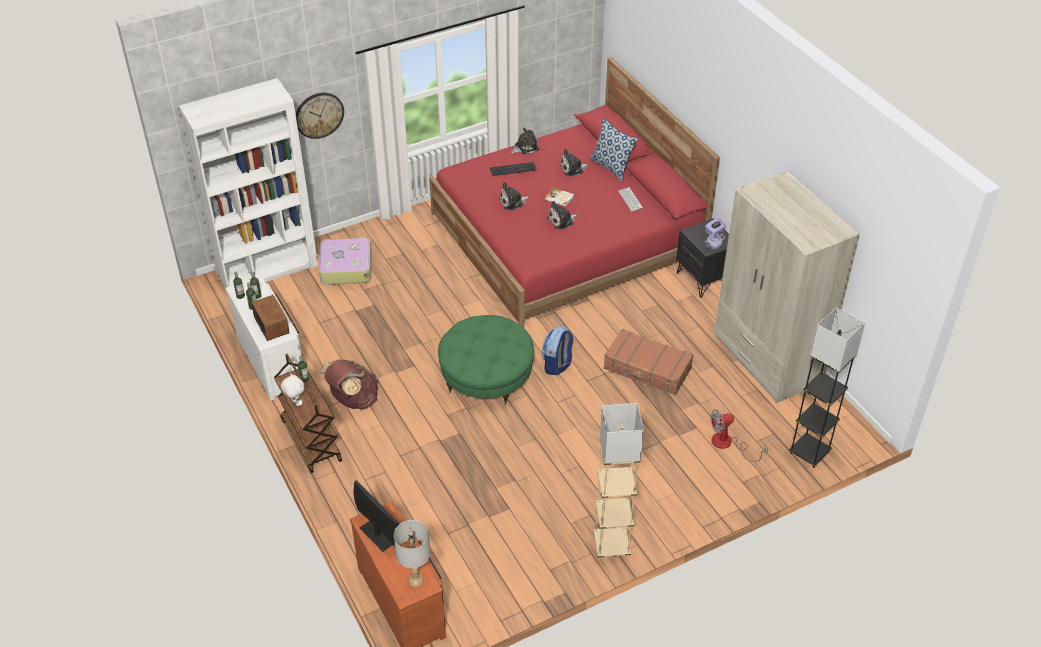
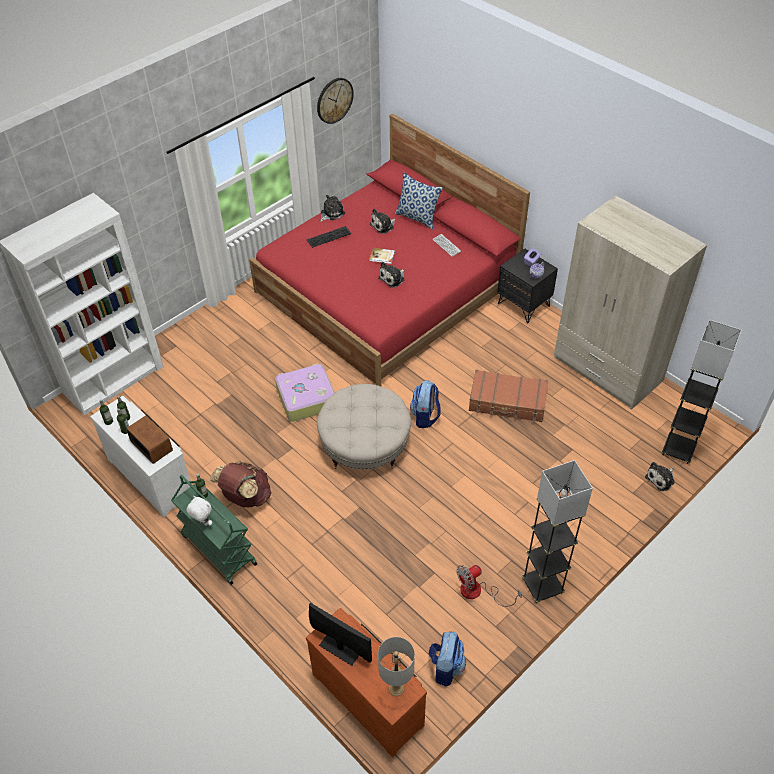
camera: 15 degrees left, 5 degrees up
brown cart [274,354,342,473] -> green cart [171,475,257,585]
wall clock [296,93,344,139] -> wall clock moved to [317,78,354,124]
suitcase [319,237,372,285] -> suitcase moved to [275,364,335,422]
green ottoman [438,315,534,405] -> beige ottoman [317,384,411,469]
plush toy [499,182,529,210] -> plush toy moved to [645,462,675,491]
beige floor lamp [593,403,644,559] -> black floor lamp [522,460,593,603]
fan [710,409,768,462] -> fan moved to [457,565,522,607]
none -> backpack [429,631,466,687]

